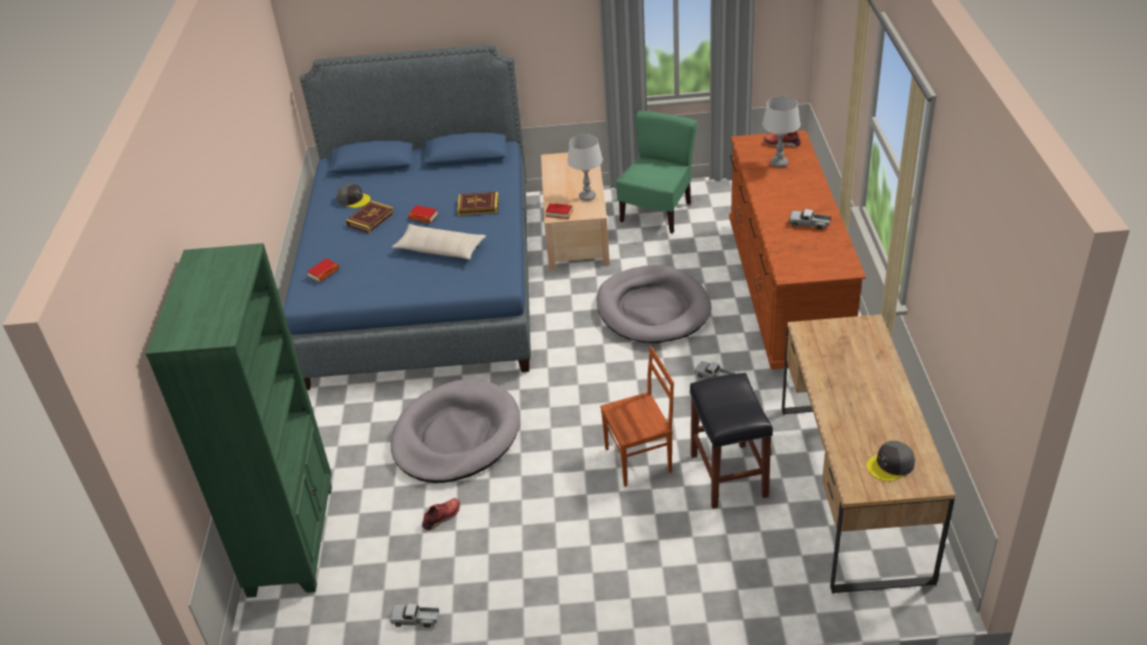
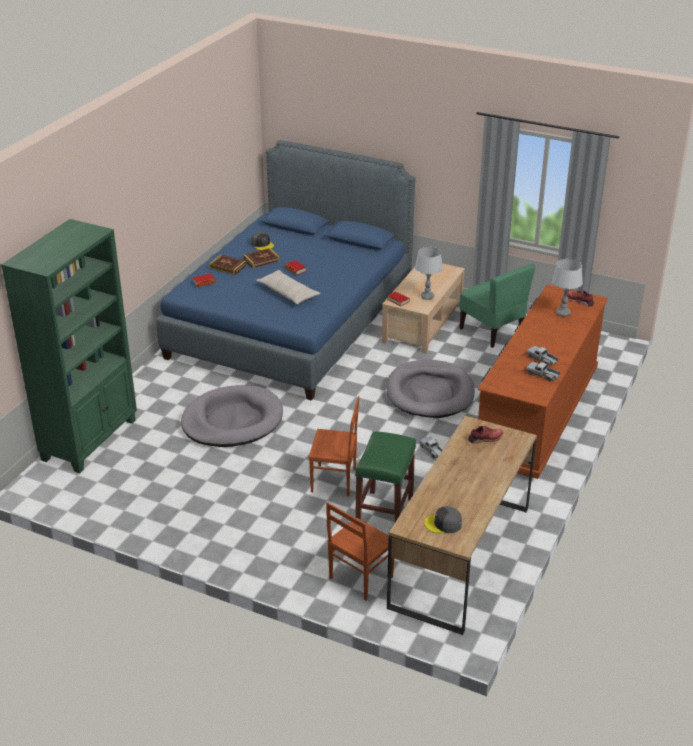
camera: 25 degrees right, 5 degrees down
toy truck [390,603,439,628] -> toy truck moved to [526,362,560,381]
red shoe [422,498,460,530] -> red shoe moved to [468,426,503,444]
book [457,192,499,216] -> book moved to [209,255,246,275]
green chair [616,111,697,233] -> green chair turned 90 degrees clockwise [459,264,535,348]
black stool [690,373,773,509] -> green stool [355,431,416,522]
none -> brown chair [326,502,394,600]

